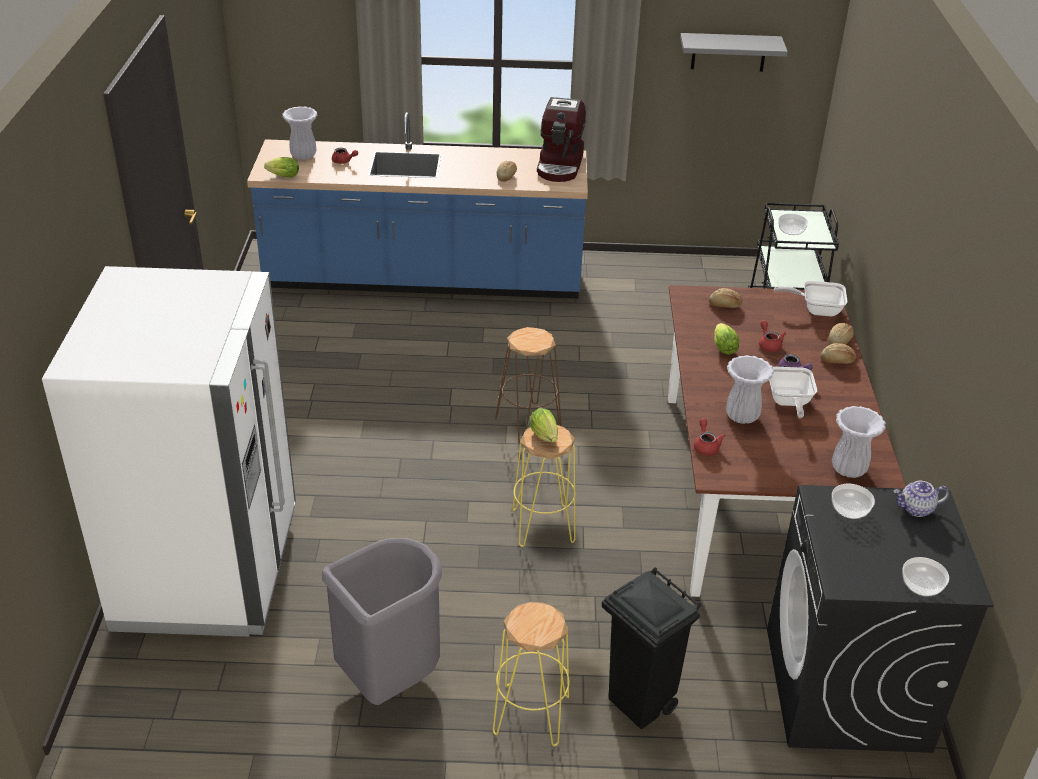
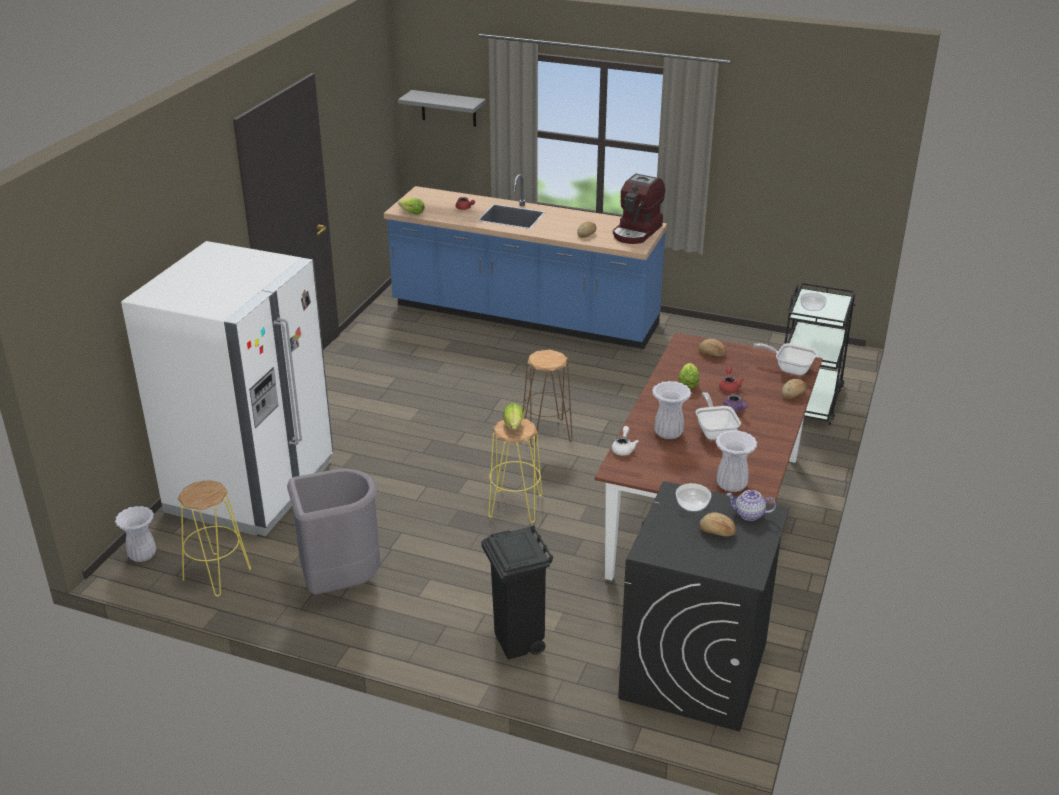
camera: 20 degrees right, 5 degrees down
white vase [282,106,318,159] -> white vase moved to [115,506,156,562]
yellow stool [493,602,570,746] -> yellow stool moved to [178,480,251,596]
grey shelf [680,33,788,72] -> grey shelf moved to [398,90,486,127]
red teapot [694,418,725,456] -> white teapot [612,426,639,456]
frying pan [769,367,817,419] -> frying pan turned 150 degrees clockwise [696,392,741,440]
bread [821,343,856,364] -> bread moved to [699,513,736,536]
bowl [903,557,949,597] -> none

